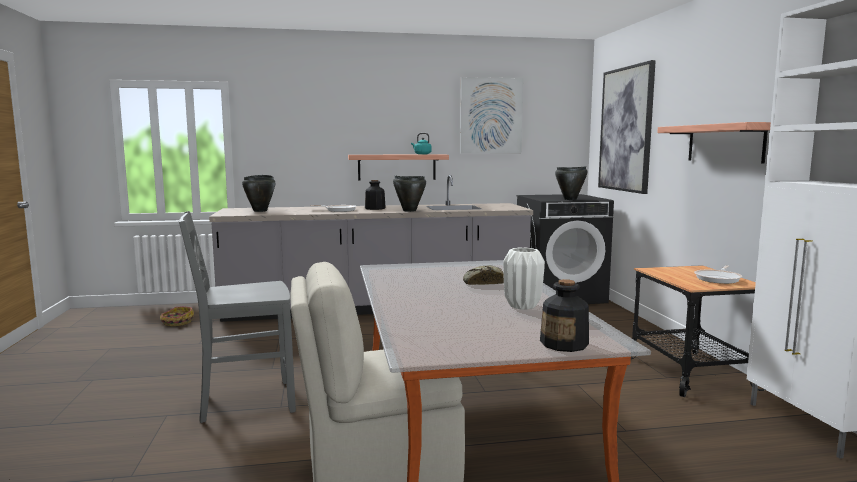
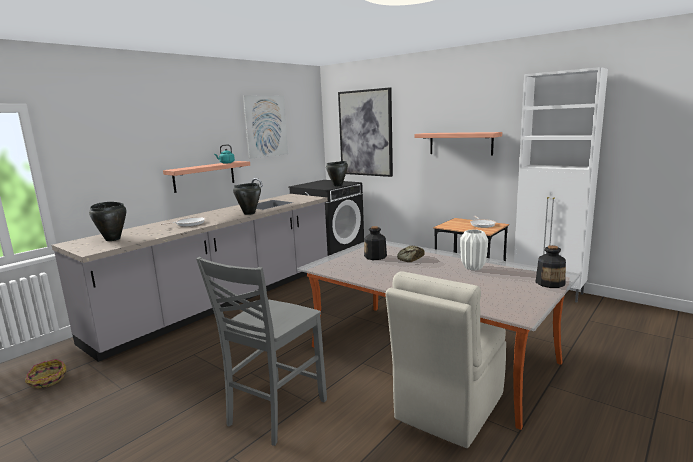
camera: 40 degrees left, 5 degrees up
bottle [365,180,386,210] -> bottle moved to [364,226,387,260]

